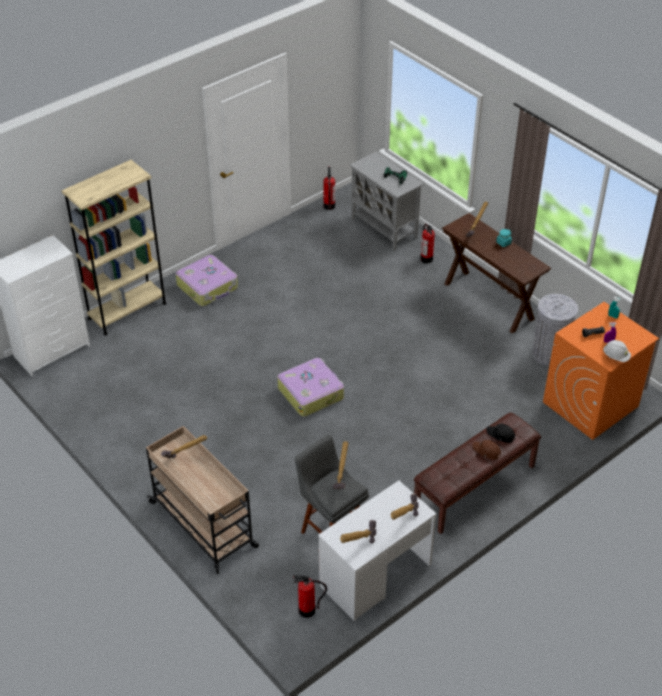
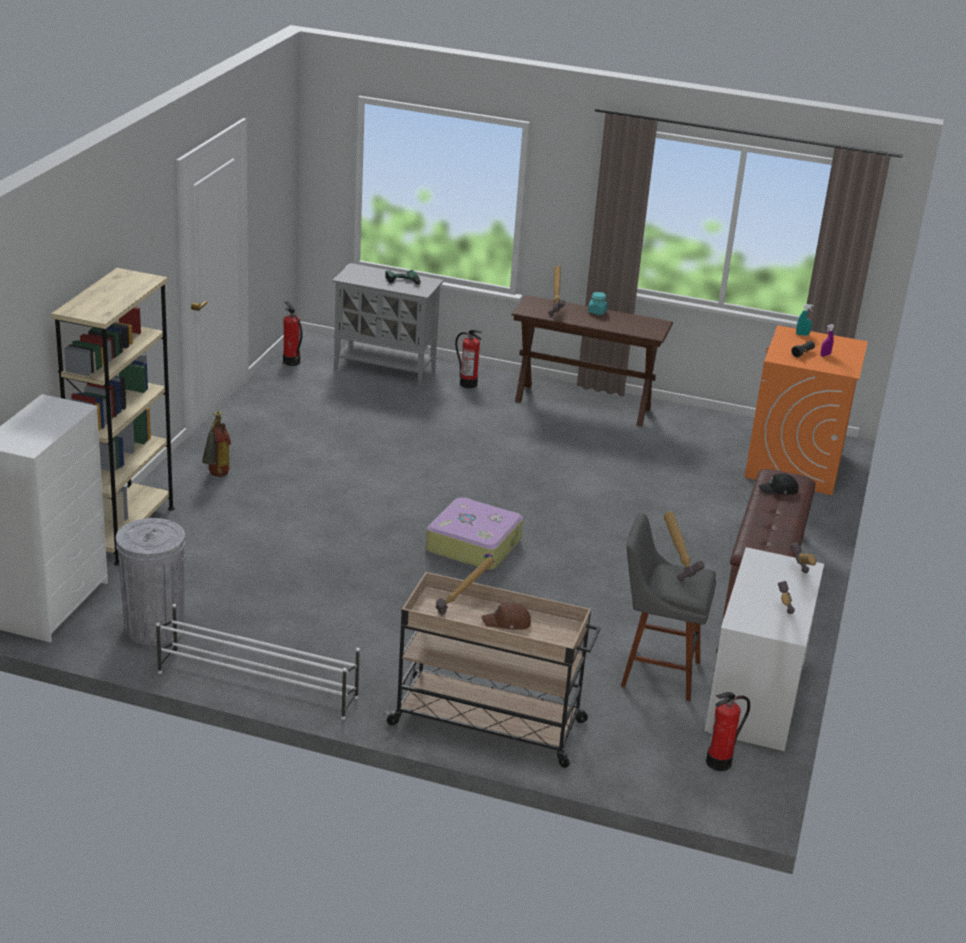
camera: 35 degrees left, 15 degrees down
suitcase [176,255,238,306] -> fire extinguisher [202,411,231,477]
brown cap [473,440,501,460] -> brown cap moved to [481,602,531,630]
grey trash can [532,294,578,366] -> grey trash can moved to [116,518,186,646]
white hard hat [603,340,631,362] -> none
none -> white shoe rack [156,604,360,720]

